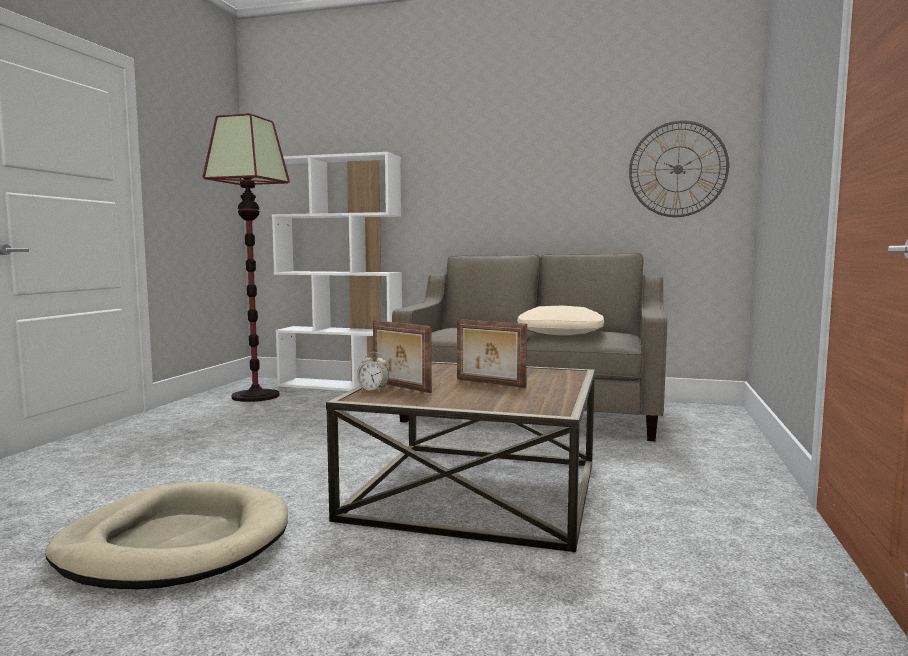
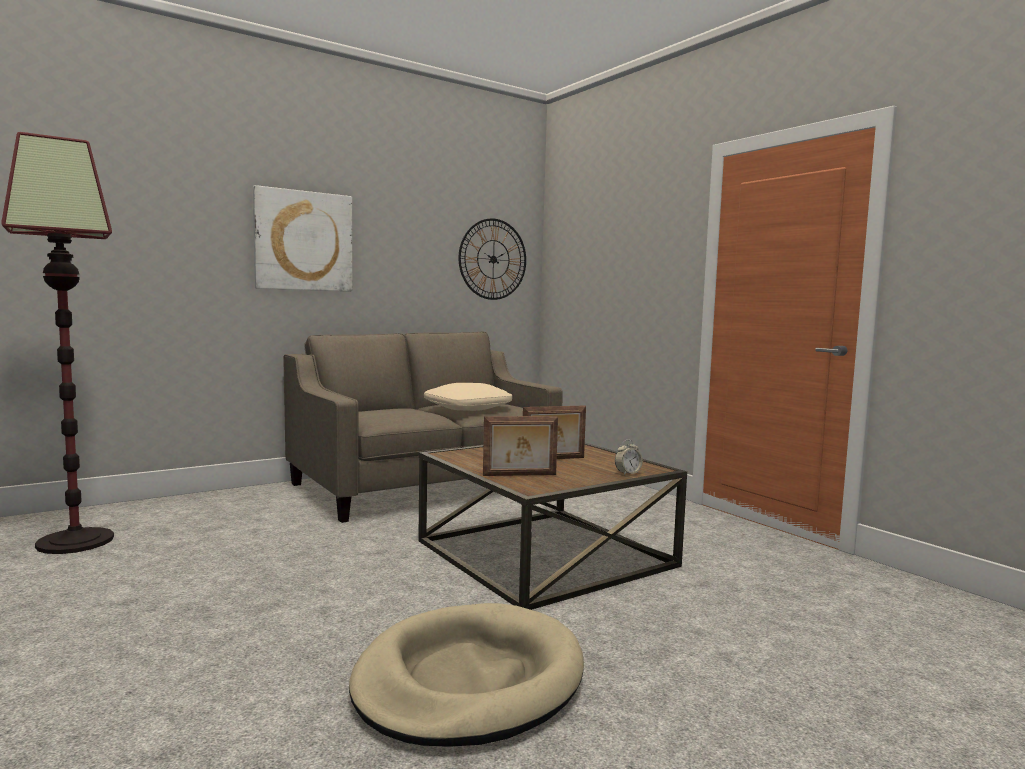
camera: 50 degrees left, 0 degrees up
white bookcase [272,152,402,391] -> none
alarm clock [357,352,389,392] -> alarm clock moved to [615,440,643,475]
none -> picture [253,185,352,292]

